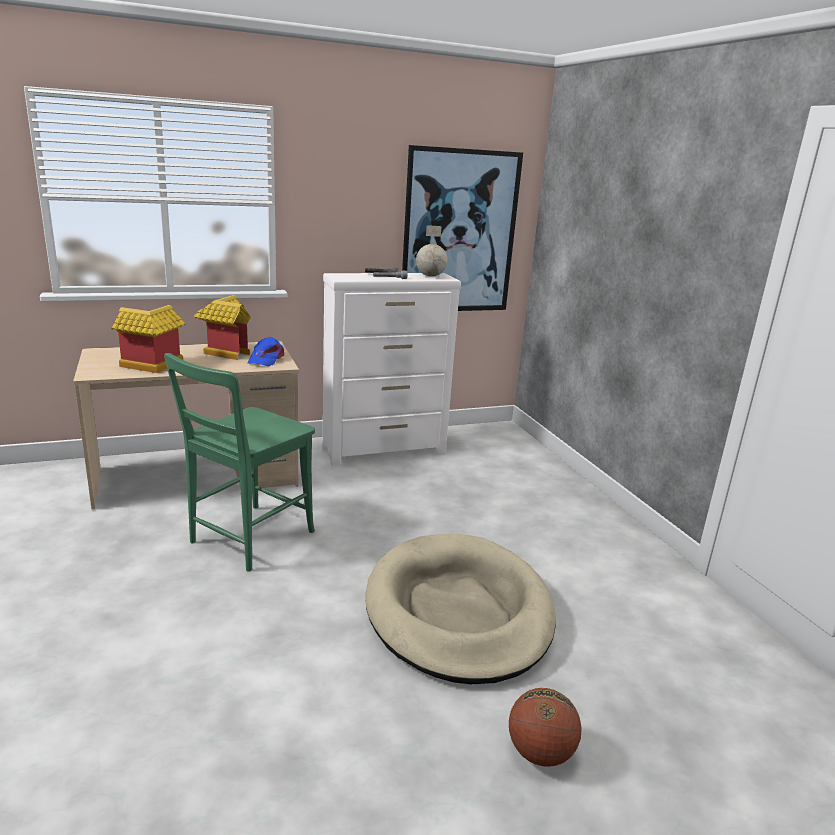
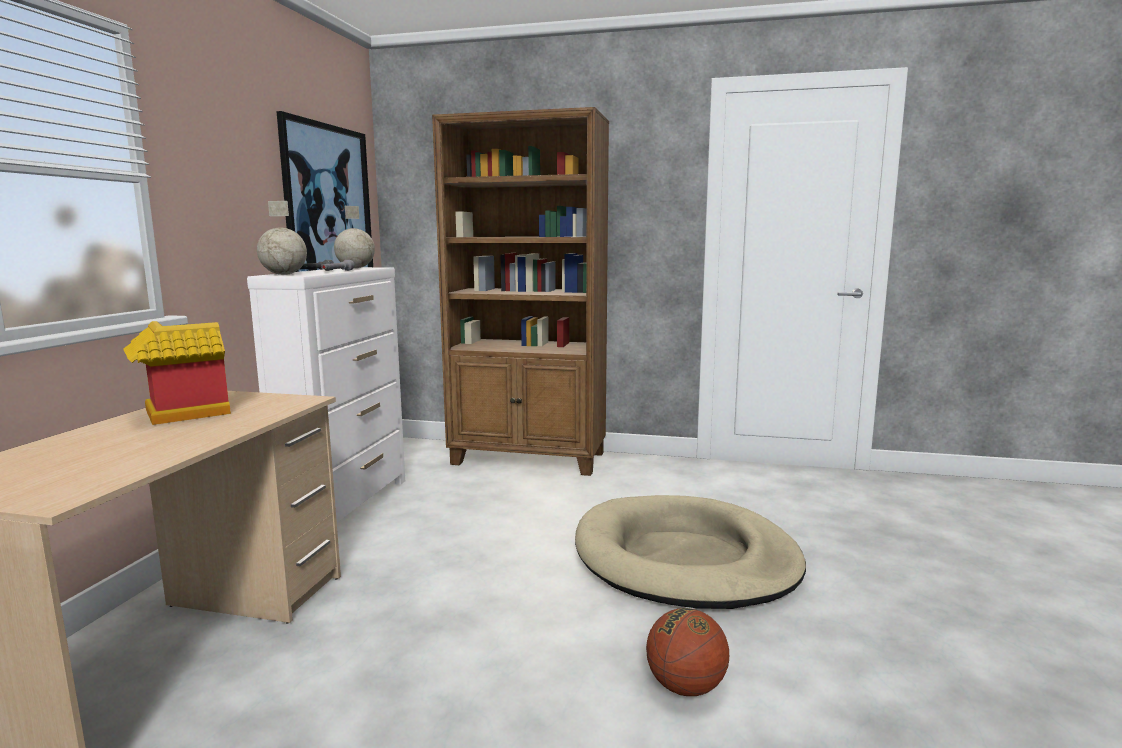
camera: 55 degrees left, 10 degrees down
toy house [111,305,186,373] -> none
green chair [164,353,315,572] -> none
blue cap [247,337,284,366] -> none
basketball [509,688,582,767] -> basketball moved to [646,608,729,696]
none -> globe [257,201,307,275]
none -> brown bookcase [432,107,609,476]

